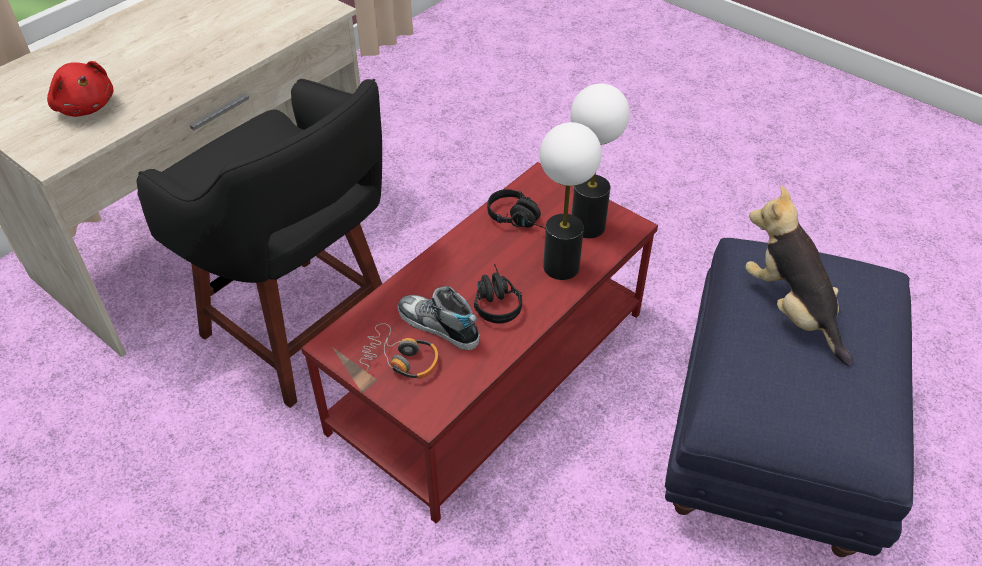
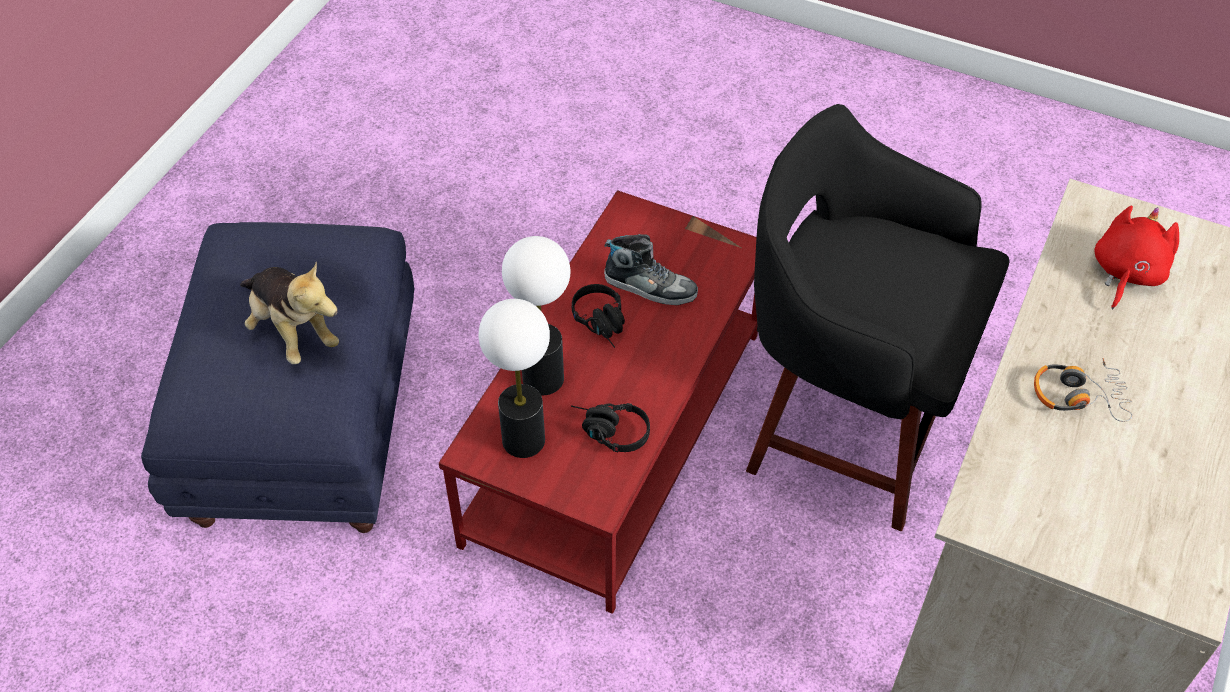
camera: 165 degrees right, 5 degrees up
red plush toy [47,61,114,117] -> red plush toy turned 90 degrees clockwise [1095,206,1179,309]
headphones [360,323,439,379] -> headphones moved to [1034,358,1132,422]

